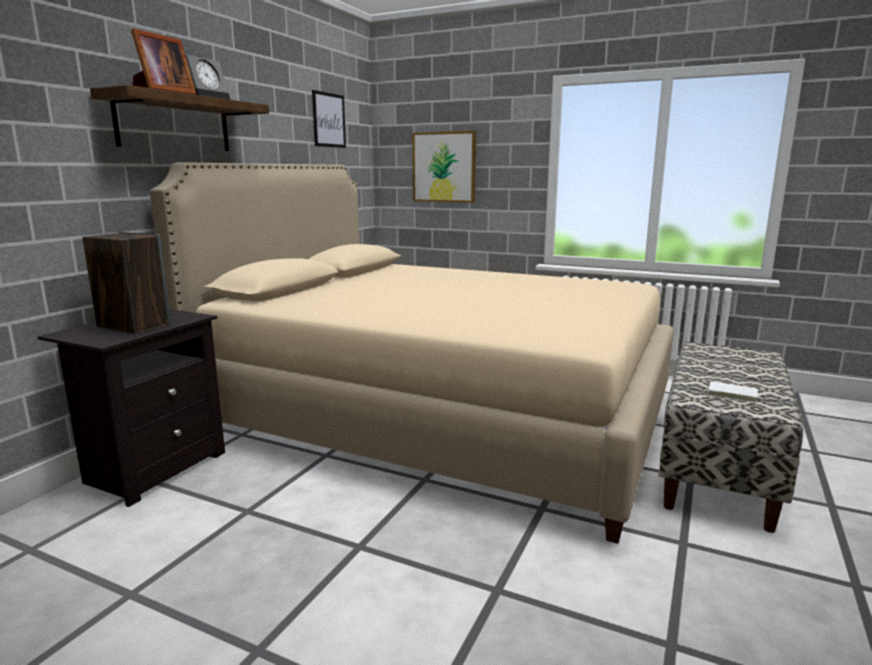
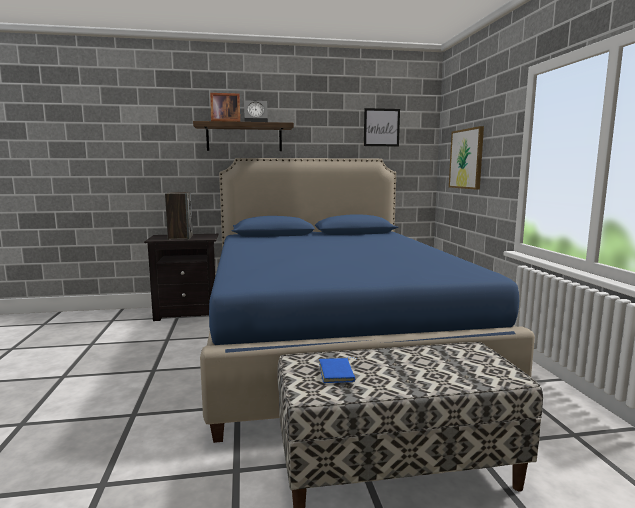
camera: 55 degrees right, 5 degrees down
beige bed [150,162,674,544] -> blue bed [200,158,535,443]
white book [707,379,758,403] -> blue book [319,357,356,383]

